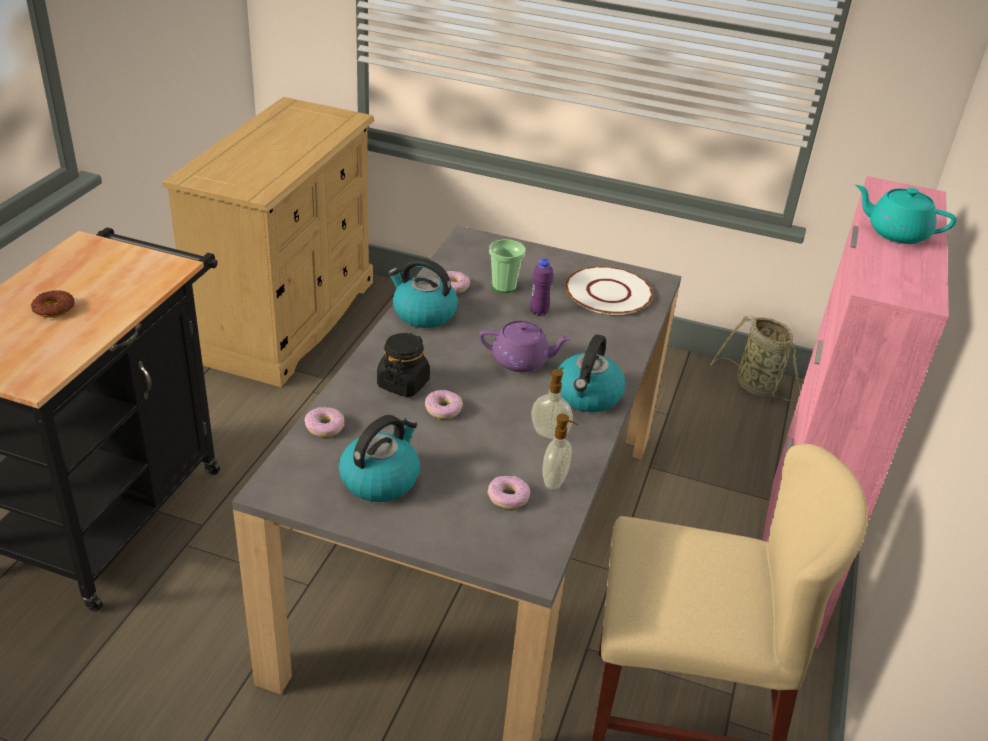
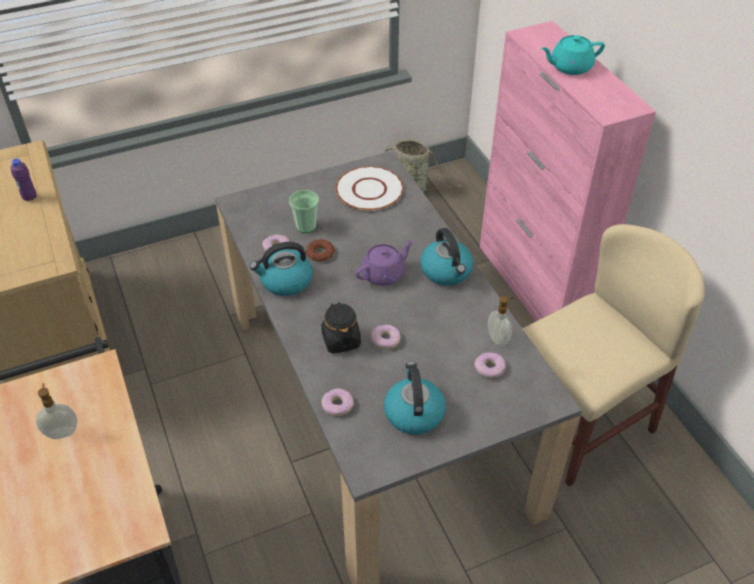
camera: 40 degrees left, 10 degrees up
donut [31,290,75,318] -> donut moved to [305,239,335,262]
purple bottle [530,259,553,316] -> purple bottle moved to [11,159,37,201]
soap dispenser [531,367,573,440] -> soap dispenser moved to [36,383,78,439]

